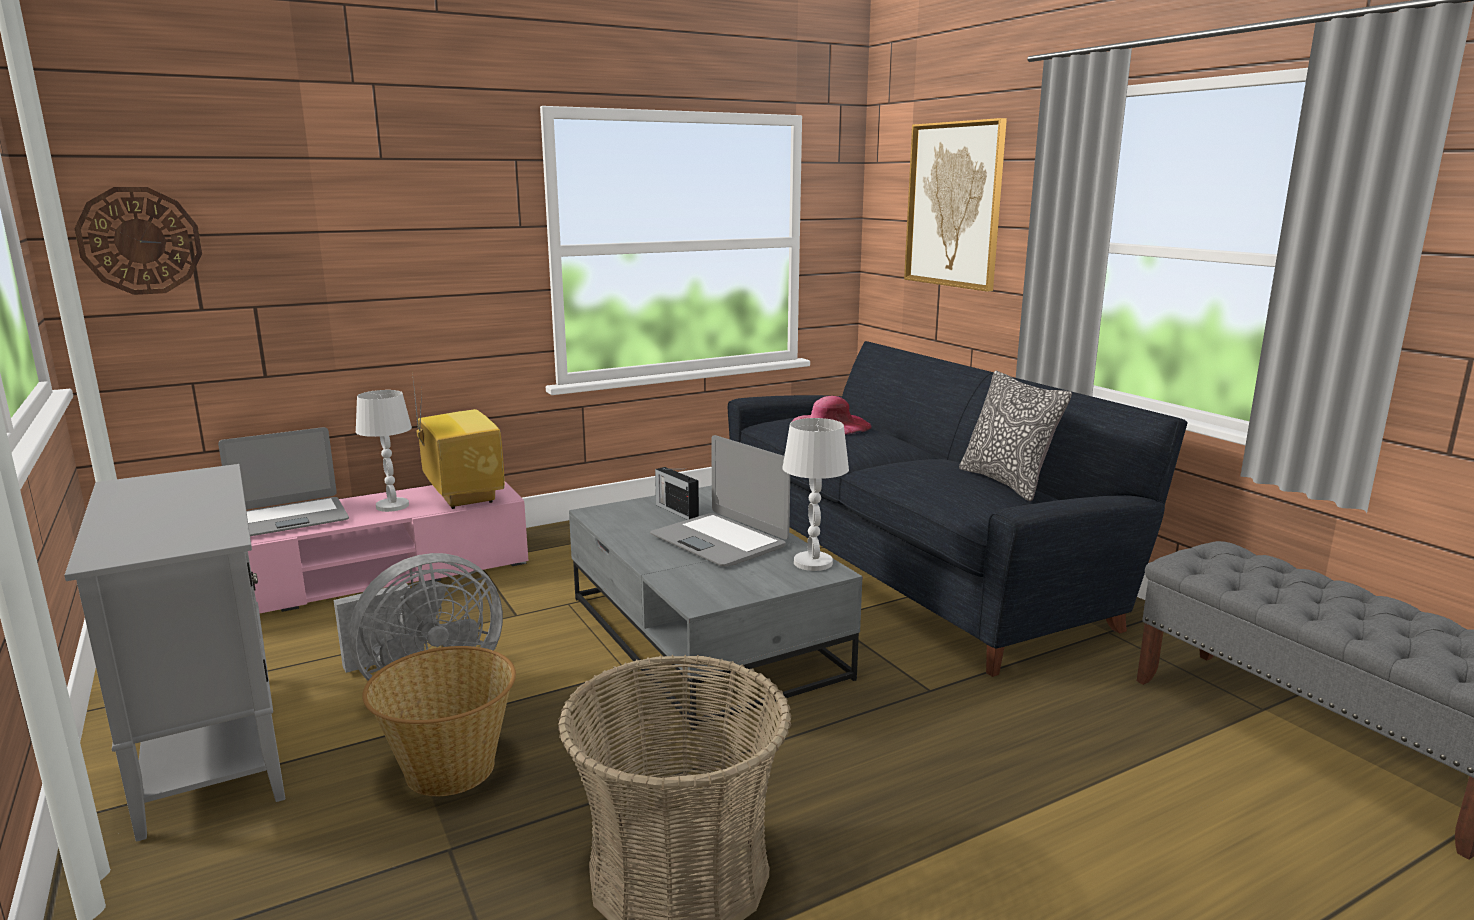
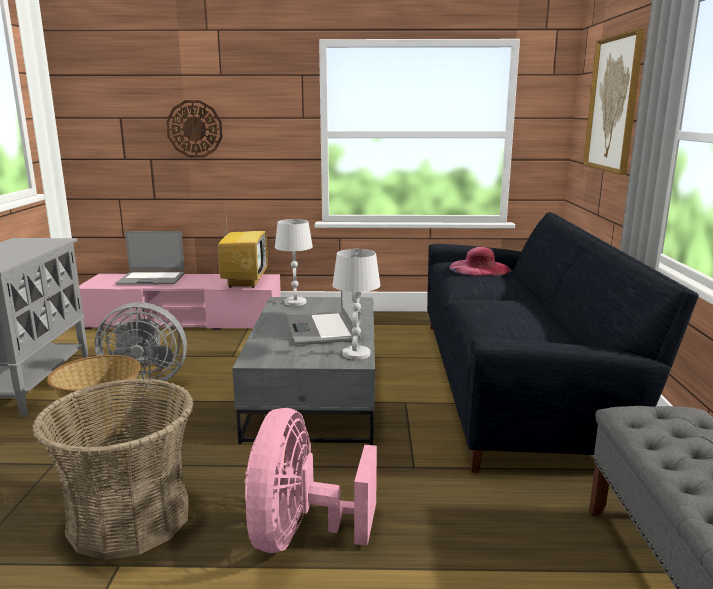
camera: 30 degrees right, 0 degrees up
wall clock [74,187,202,295] -> wall clock moved to [166,100,223,158]
white table lamp [356,390,412,512] -> white table lamp moved to [275,219,313,306]
radio [655,467,699,520] -> none
pillow [959,371,1072,501] -> none
none -> pink fan [245,408,377,553]

